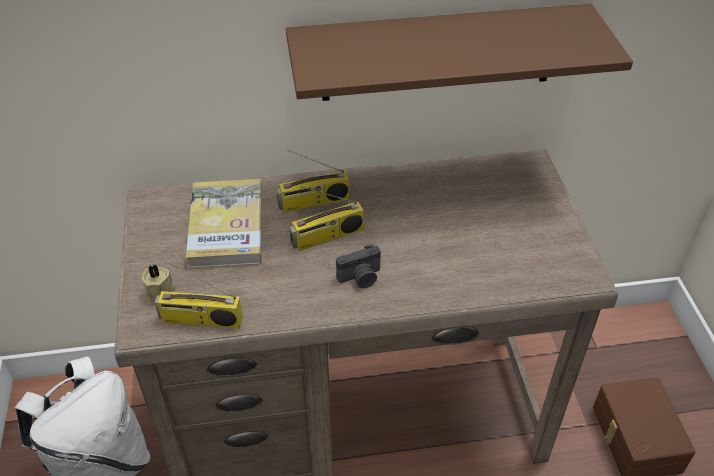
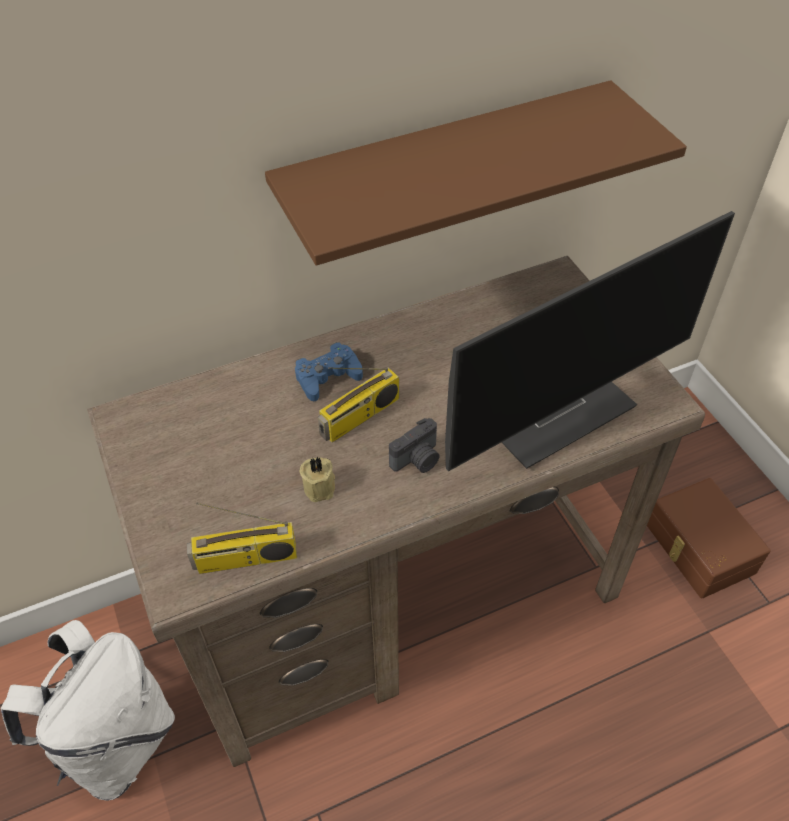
camera: 15 degrees left, 5 degrees up
beige candle [141,265,176,303] -> beige candle moved to [300,457,335,502]
book [186,179,262,268] -> none
radio [276,150,350,213] -> blue game controller [295,342,363,401]
none -> monitor [445,211,735,472]

